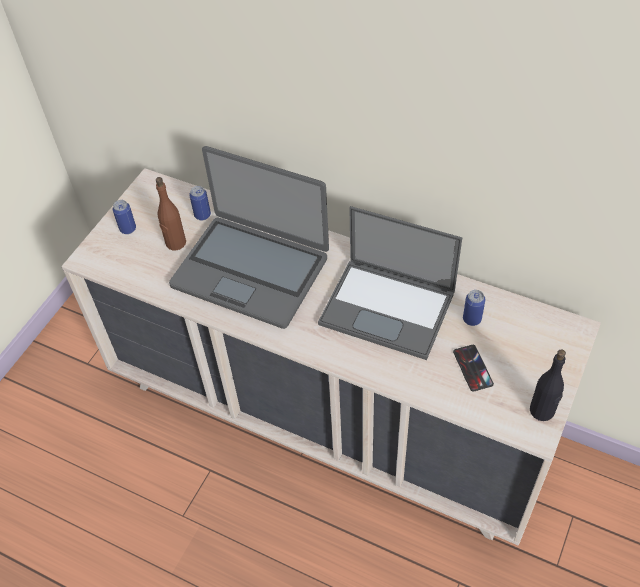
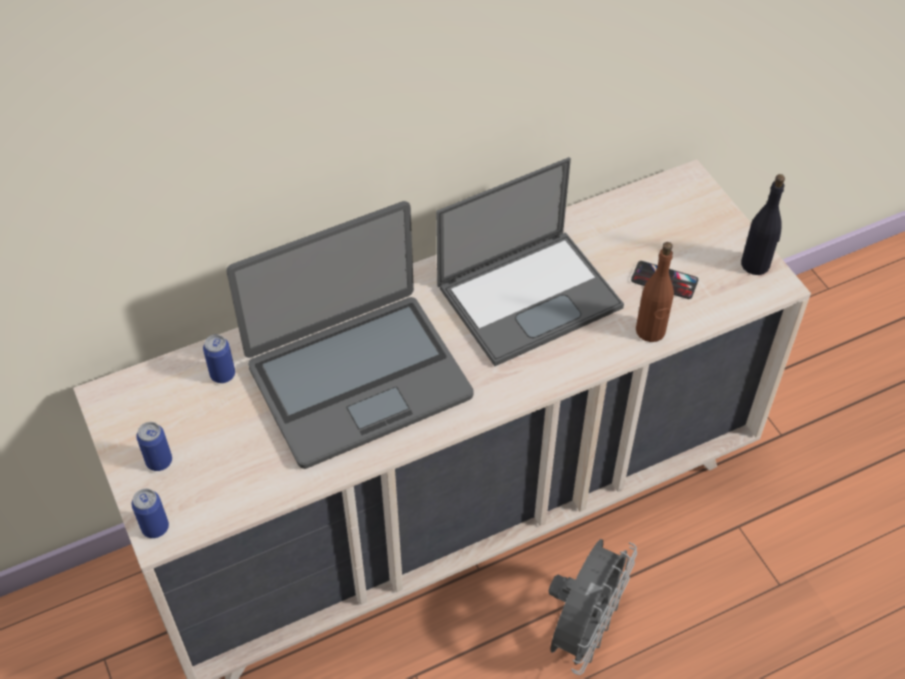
camera: 55 degrees left, 0 degrees up
brown bottle [156,177,186,251] -> brown bottle moved to [636,242,674,342]
can [463,290,485,326] -> can moved to [132,489,169,538]
none -> grey fan [548,539,637,675]

